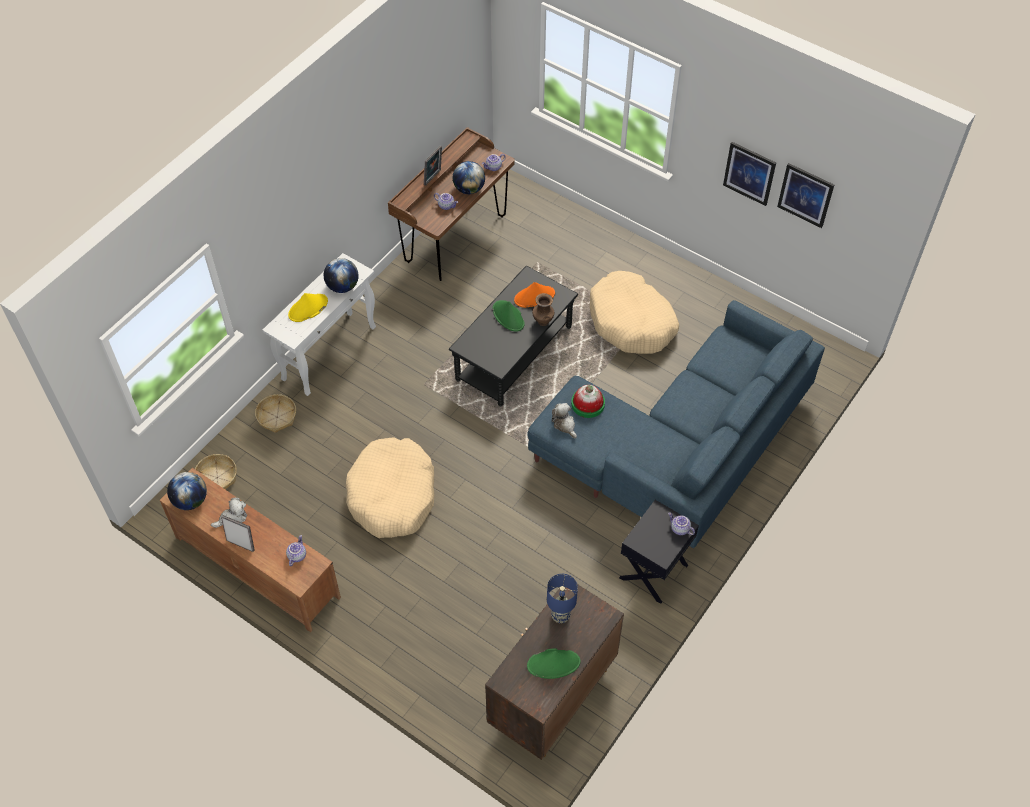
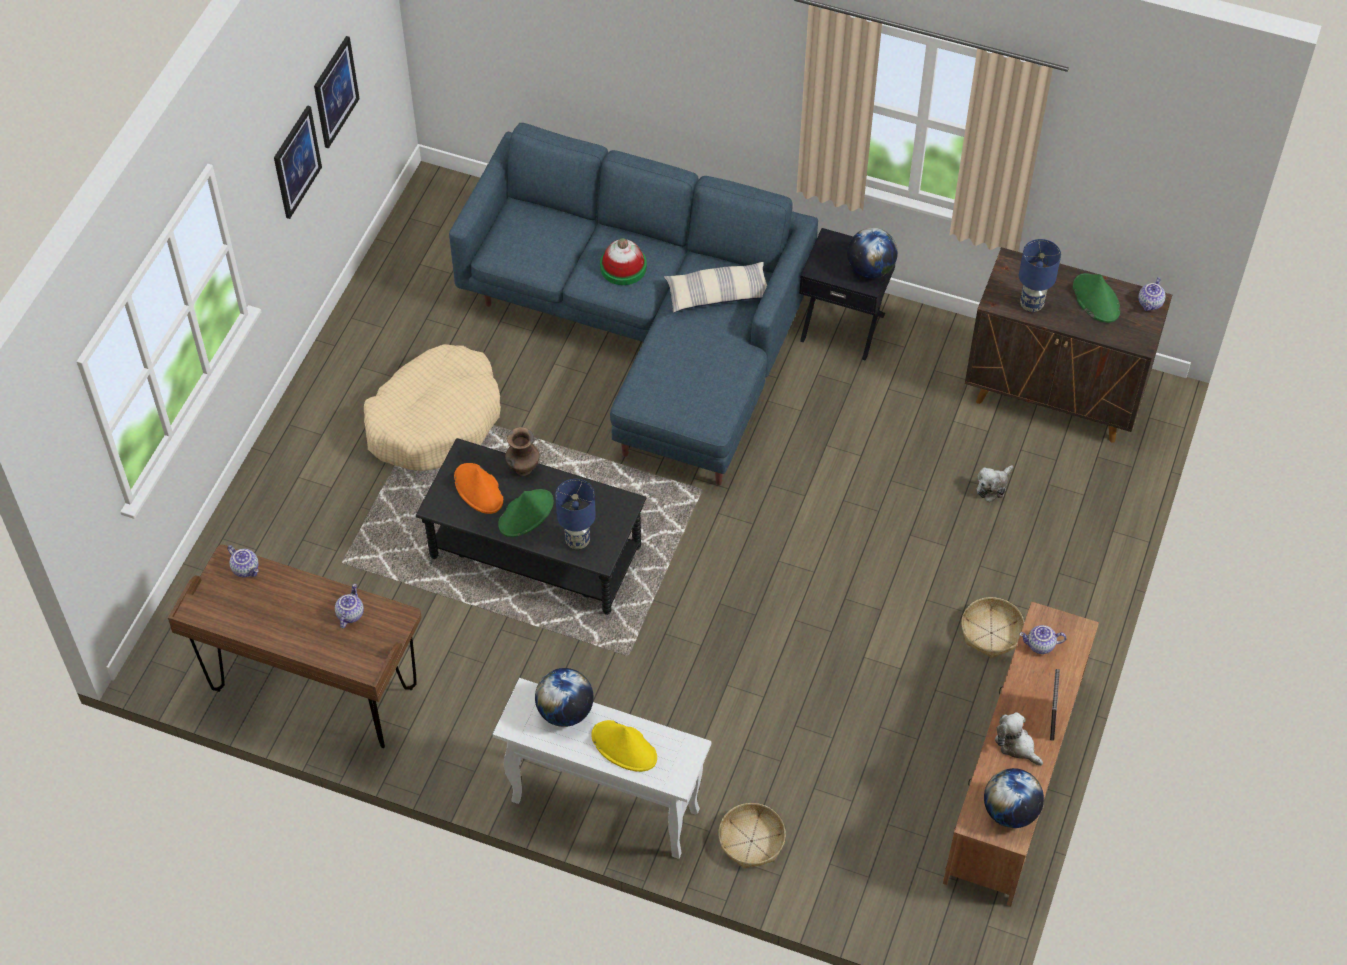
camera: 105 degrees left, 0 degrees up
basket [195,454,237,489] -> basket moved to [961,597,1024,658]
beige dog bed [346,437,435,538] -> none
picture frame [424,145,442,186] -> none
globe [453,161,485,194] -> globe moved to [847,228,898,278]
plush toy [552,403,577,438] -> plush toy moved to [977,465,1013,502]
hat [571,385,605,418] -> hat moved to [600,238,647,285]
teapot [668,512,695,535] -> teapot moved to [1138,277,1166,311]
none -> blue table lamp [555,479,596,549]
none -> pillow [664,262,767,313]

